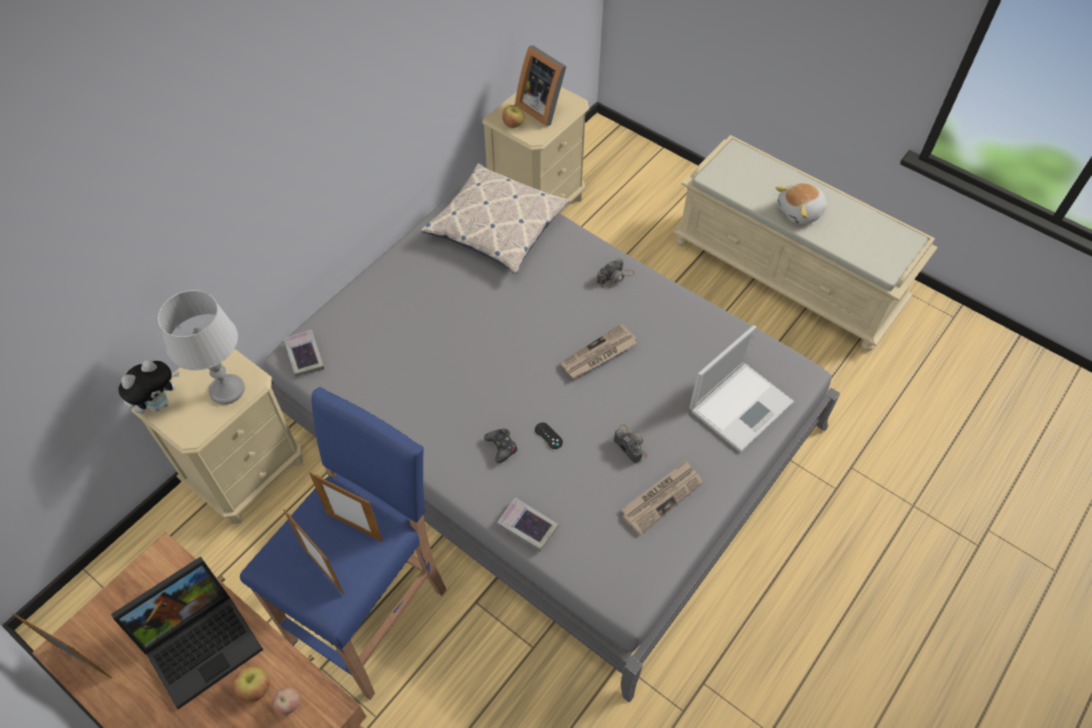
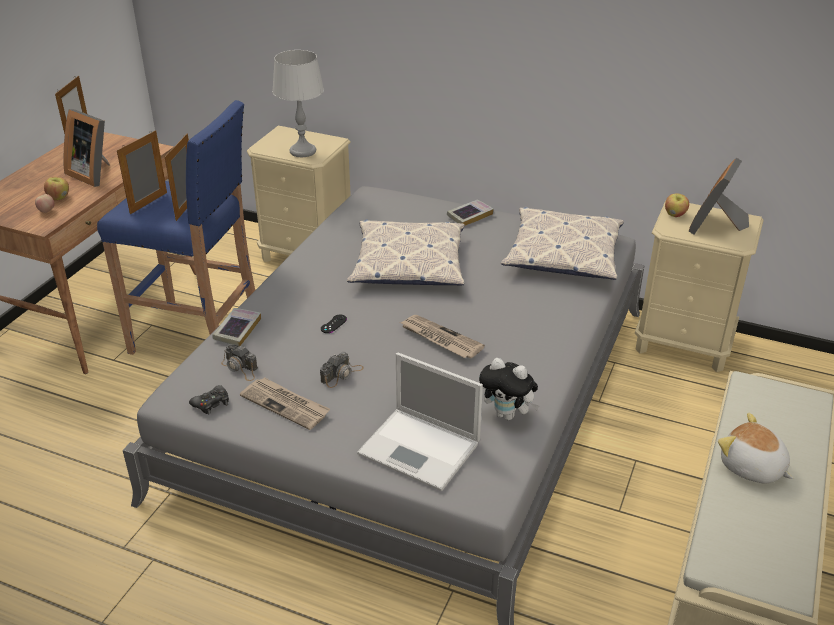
camera: 75 degrees right, 20 degrees down
laptop [111,556,263,709] -> picture frame [64,109,110,187]
plush toy [118,360,179,414] -> plush toy moved to [479,358,539,420]
book [284,329,324,377] -> book moved to [447,199,494,226]
black game controller [484,428,518,464] -> black game controller moved to [189,385,229,414]
camera [597,258,635,290] -> camera moved to [221,344,258,381]
none -> pillow [347,219,465,286]

